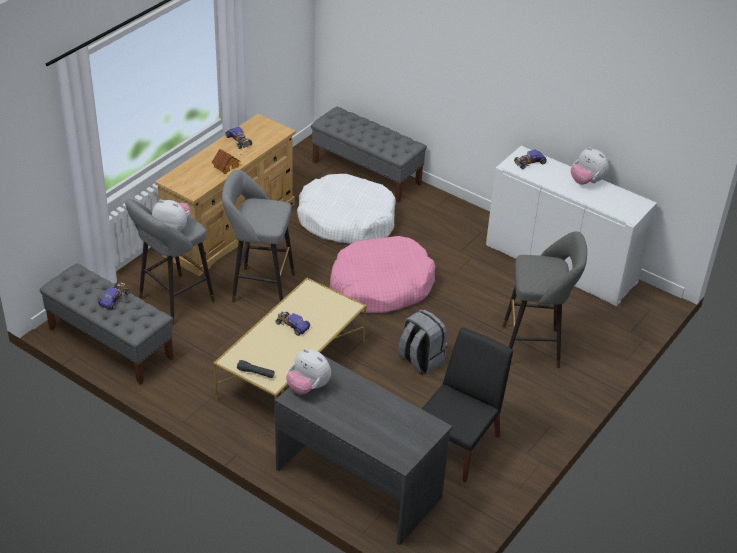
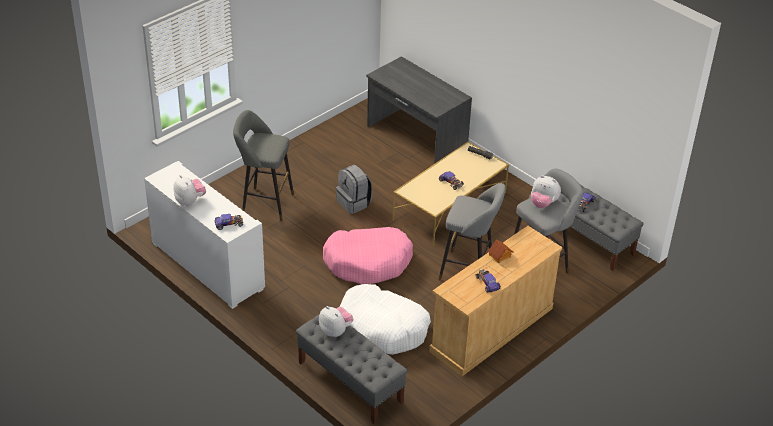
camera: 170 degrees left, 0 degrees up
plush toy [286,349,331,394] -> plush toy moved to [319,306,353,337]
black chair [422,328,513,482] -> none

